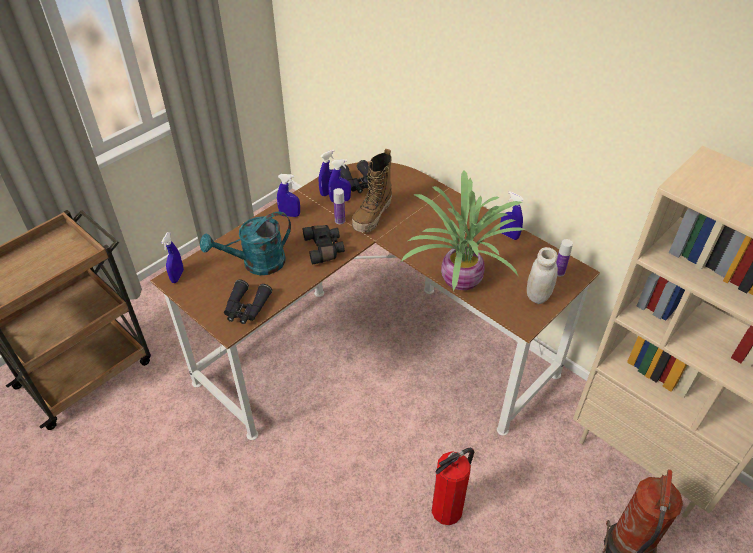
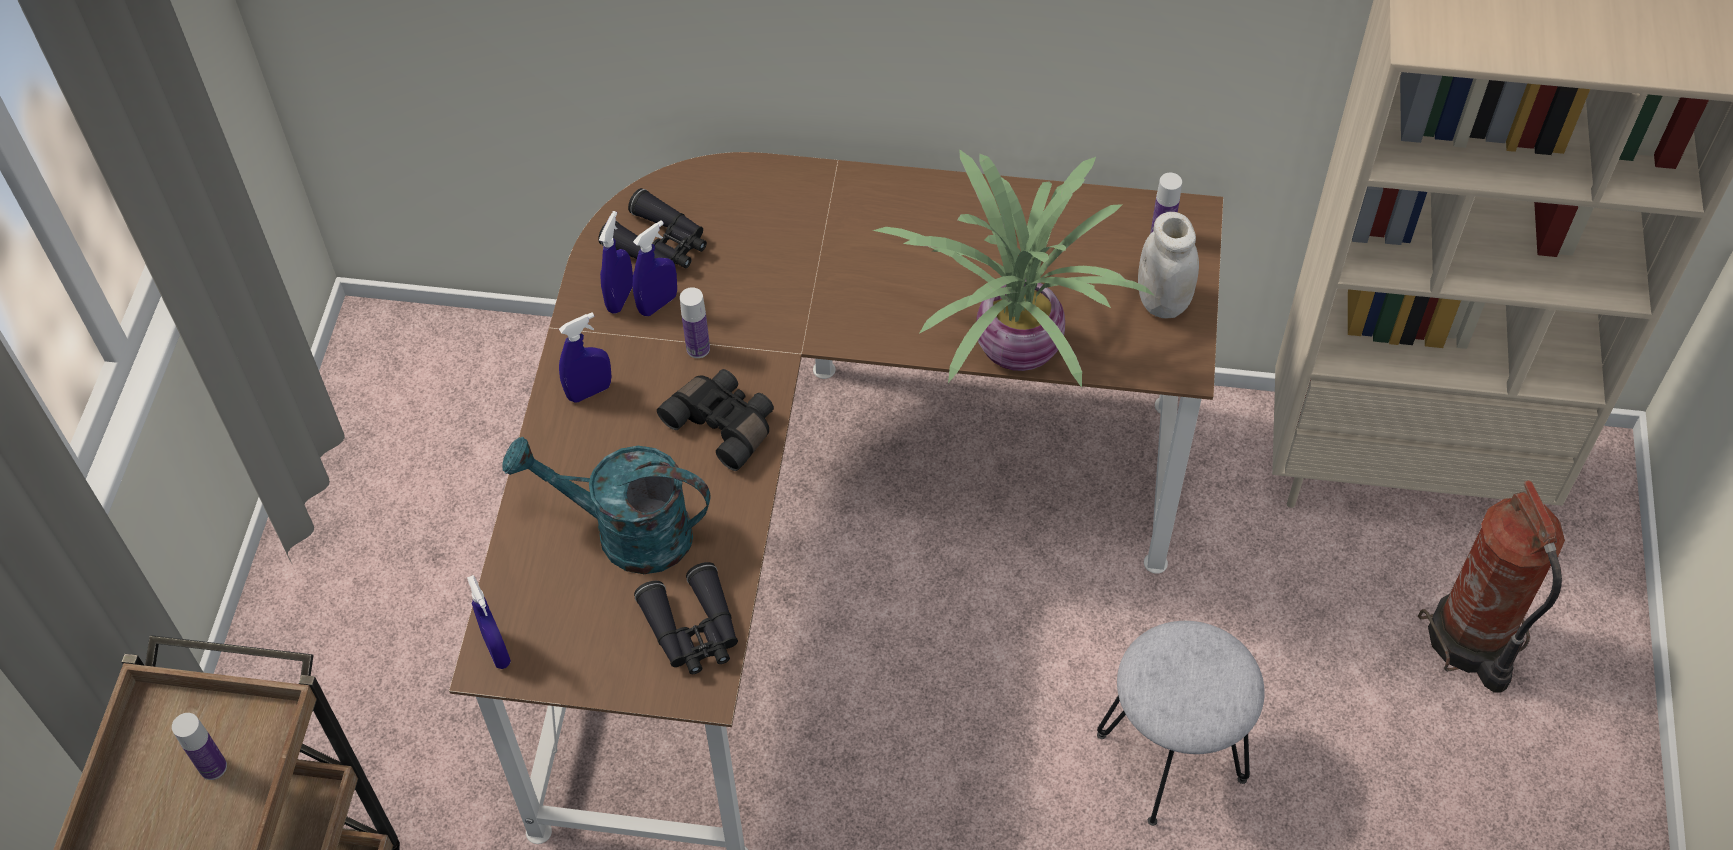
camera: 35 degrees left, 10 degrees up
turquoise watering can [200,211,291,275] -> turquoise watering can turned 75 degrees clockwise [502,437,711,574]
boot [352,149,392,233] -> none
fire extinguisher [432,448,474,525] -> grey stool [1097,621,1265,826]
blue spray bottle [500,191,524,240] -> none
none -> bottle [172,713,227,780]

